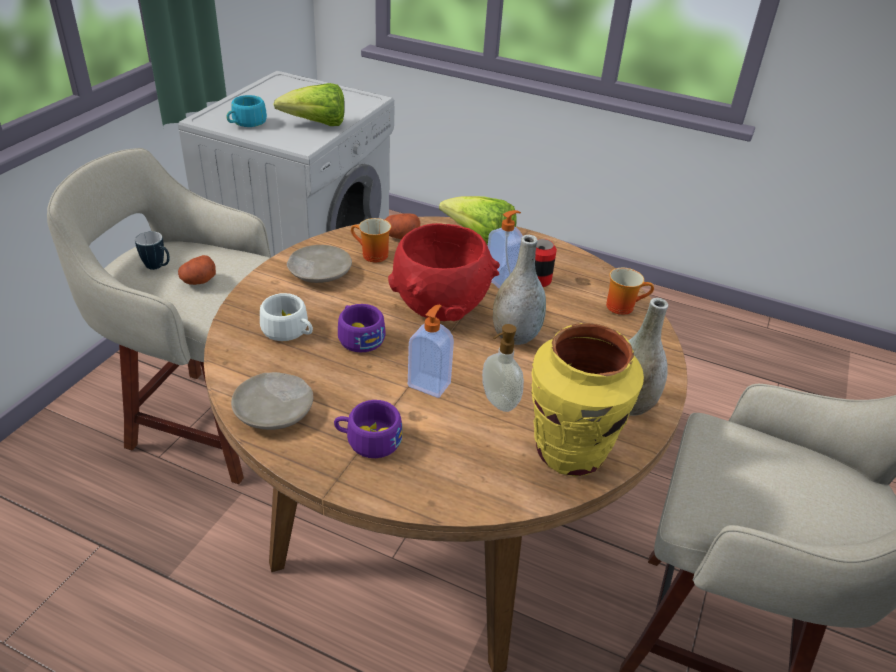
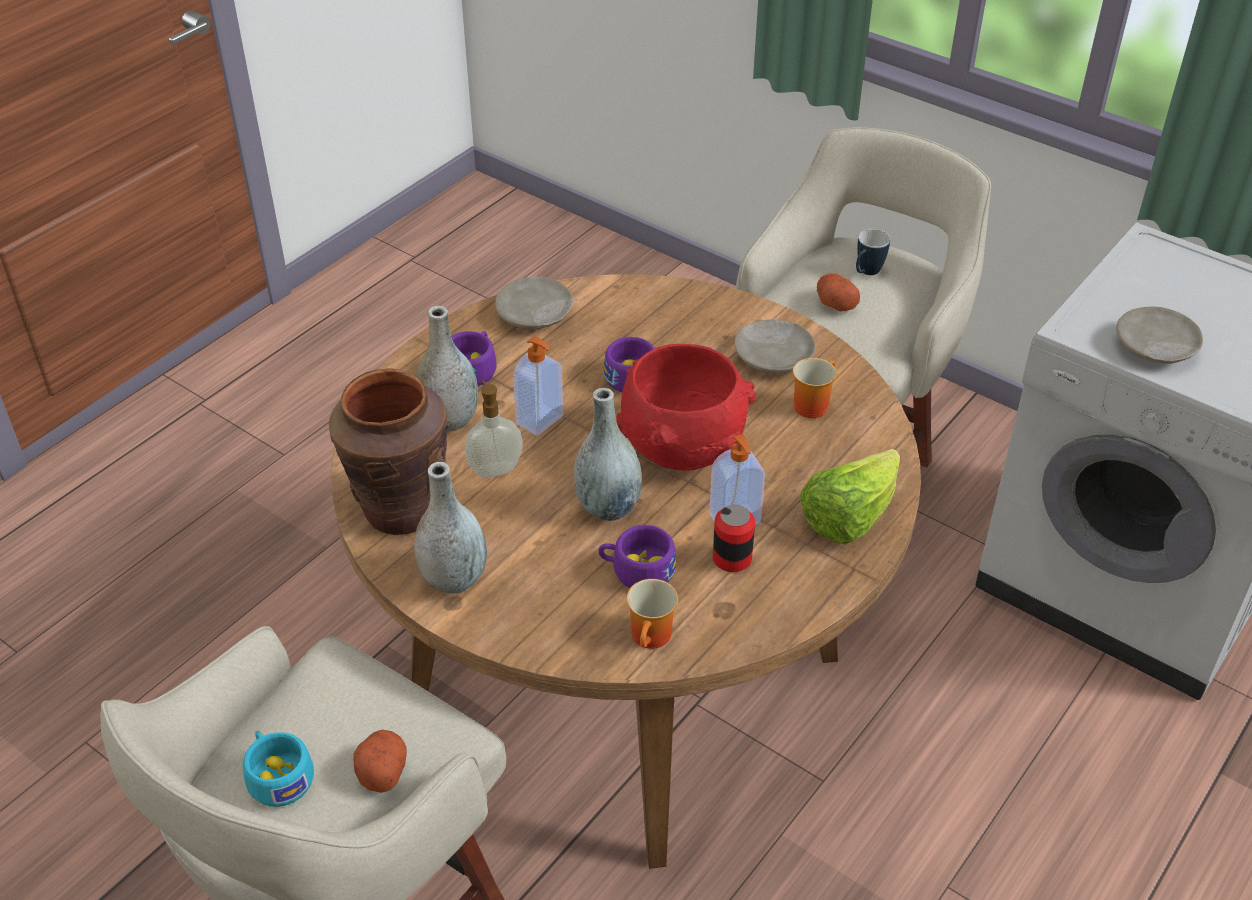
camera: 105 degrees right, 5 degrees up
turquoise cup [226,95,267,127] -> turquoise cup moved to [243,731,314,807]
white cup [260,293,313,341] -> none
lettuce [273,83,345,126] -> beige plate [1116,306,1203,364]
potato [385,213,420,239] -> potato moved to [353,730,407,793]
yellow vase [531,323,644,476] -> brown vase [329,368,447,535]
none -> grey vase [416,306,478,432]
none -> purple cup [599,525,676,588]

